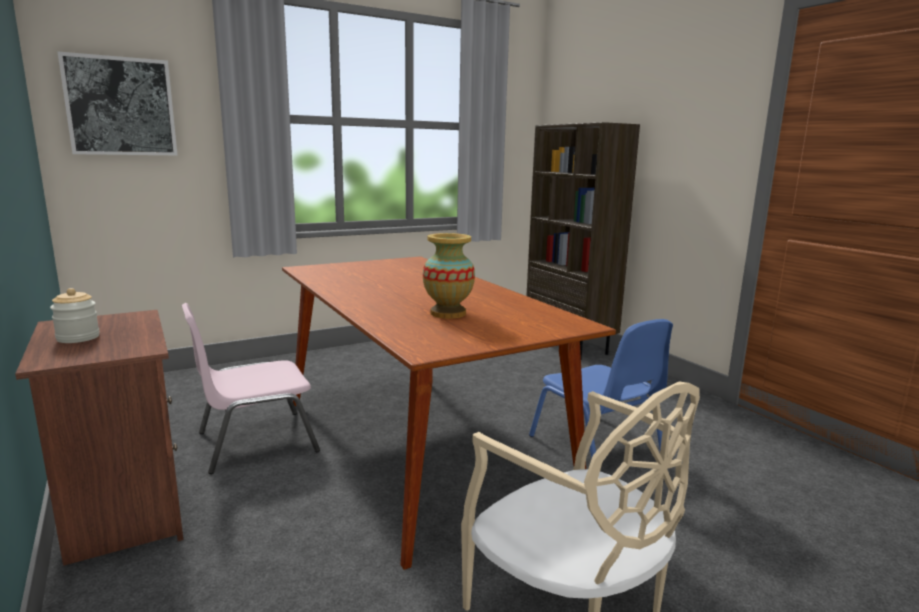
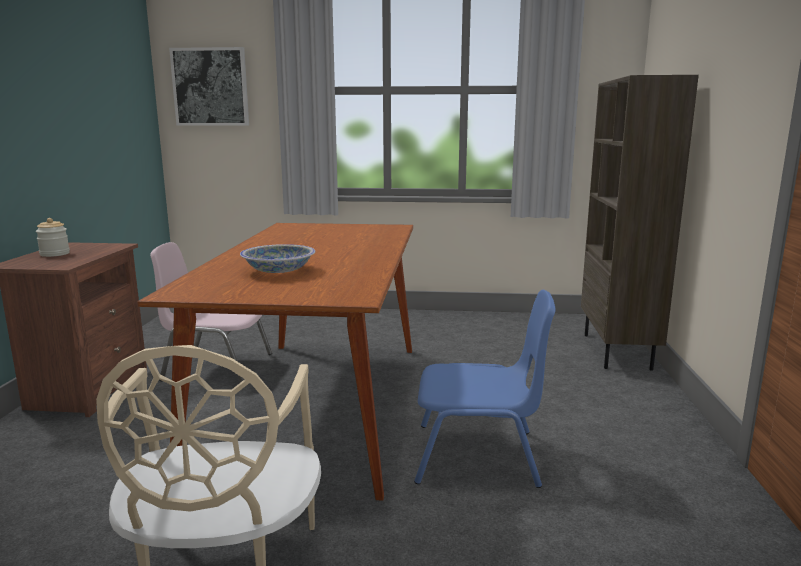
camera: 35 degrees right, 0 degrees up
vase [423,233,475,319] -> bowl [240,244,315,273]
blue chair [529,319,673,459] -> blue chair turned 90 degrees counterclockwise [414,290,556,488]

